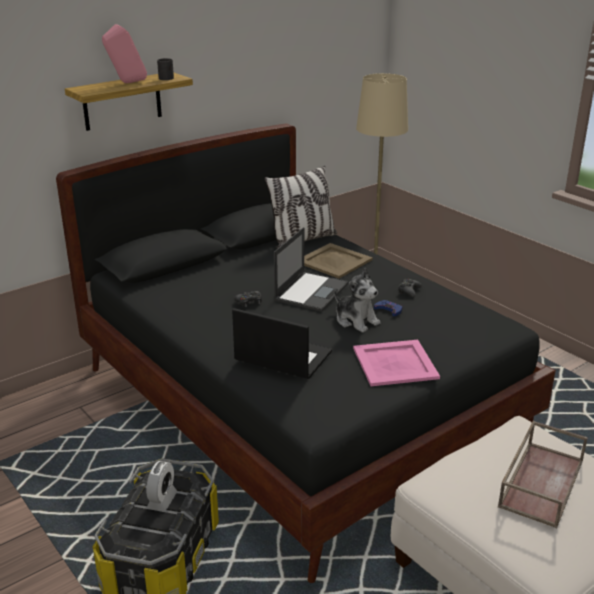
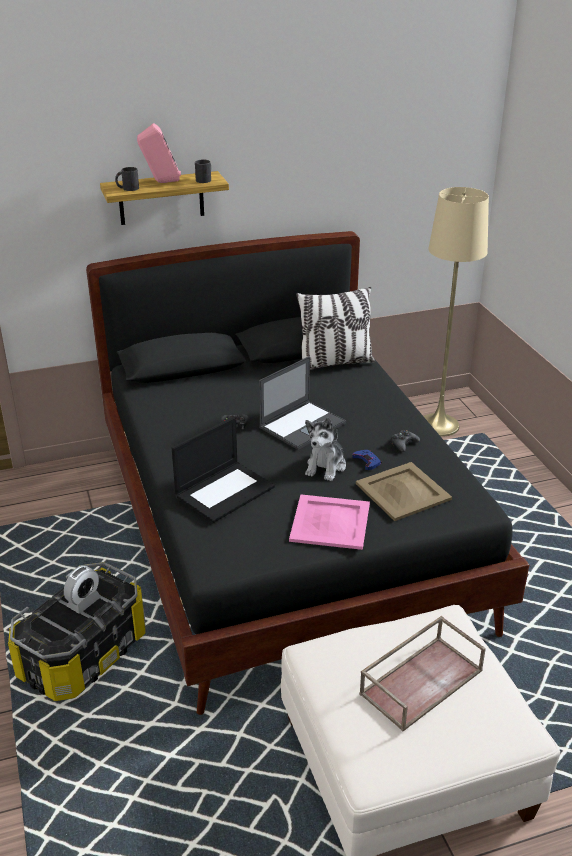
camera: 20 degrees right, 5 degrees up
laptop [232,308,332,379] -> laptop turned 90 degrees clockwise [172,416,275,523]
beige tray [304,243,373,279] -> beige tray moved to [356,462,452,521]
plush toy [334,268,380,332] -> plush toy turned 45 degrees clockwise [305,418,346,481]
none -> black mug [115,167,139,191]

